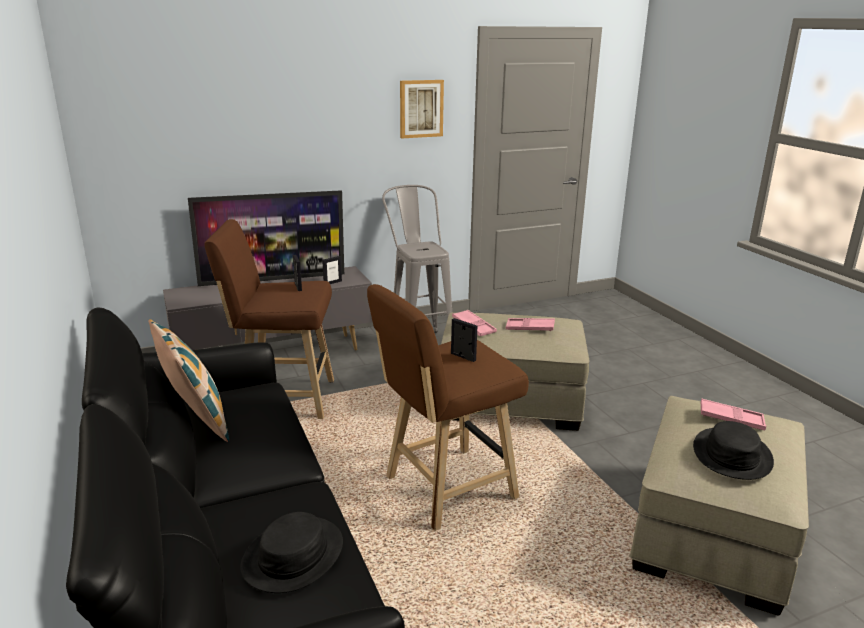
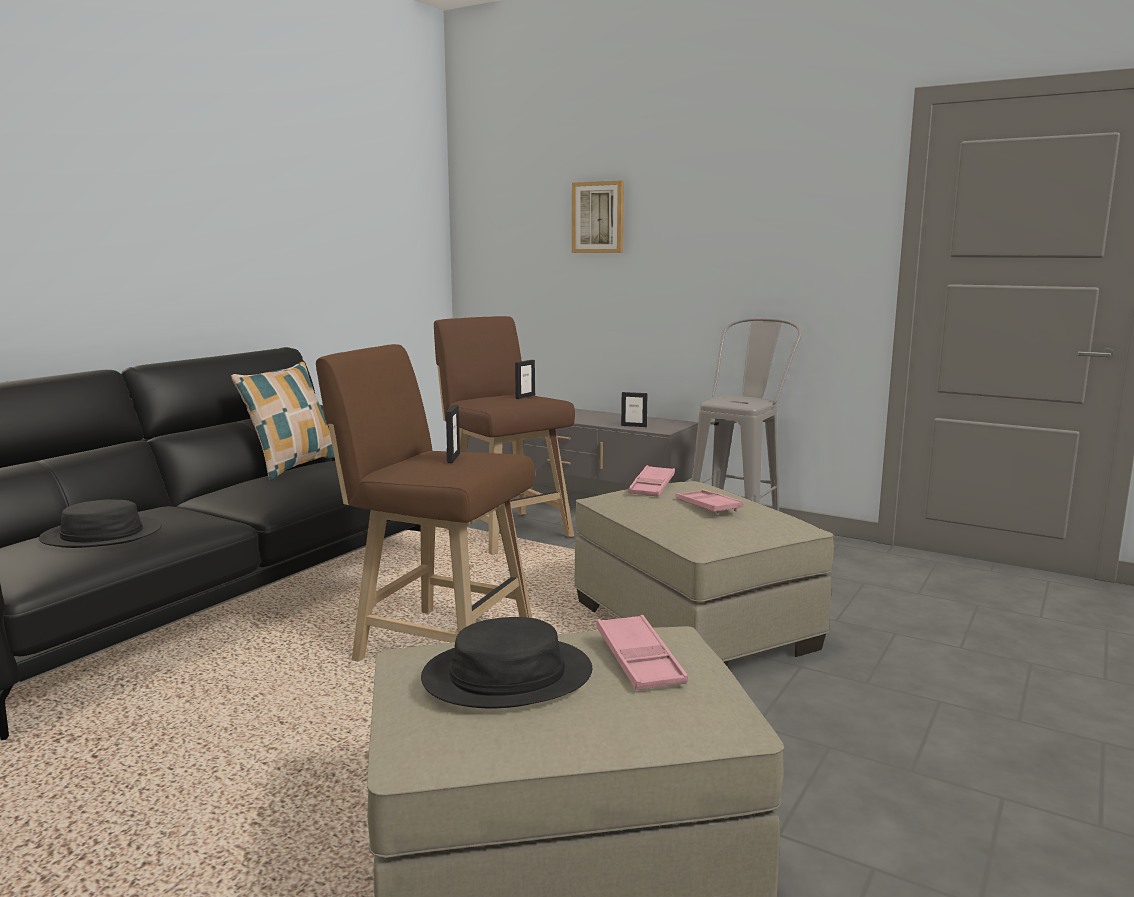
camera: 55 degrees right, 10 degrees down
television [188,190,344,286] -> none
picture [400,80,444,138] -> picture moved to [572,180,624,253]

